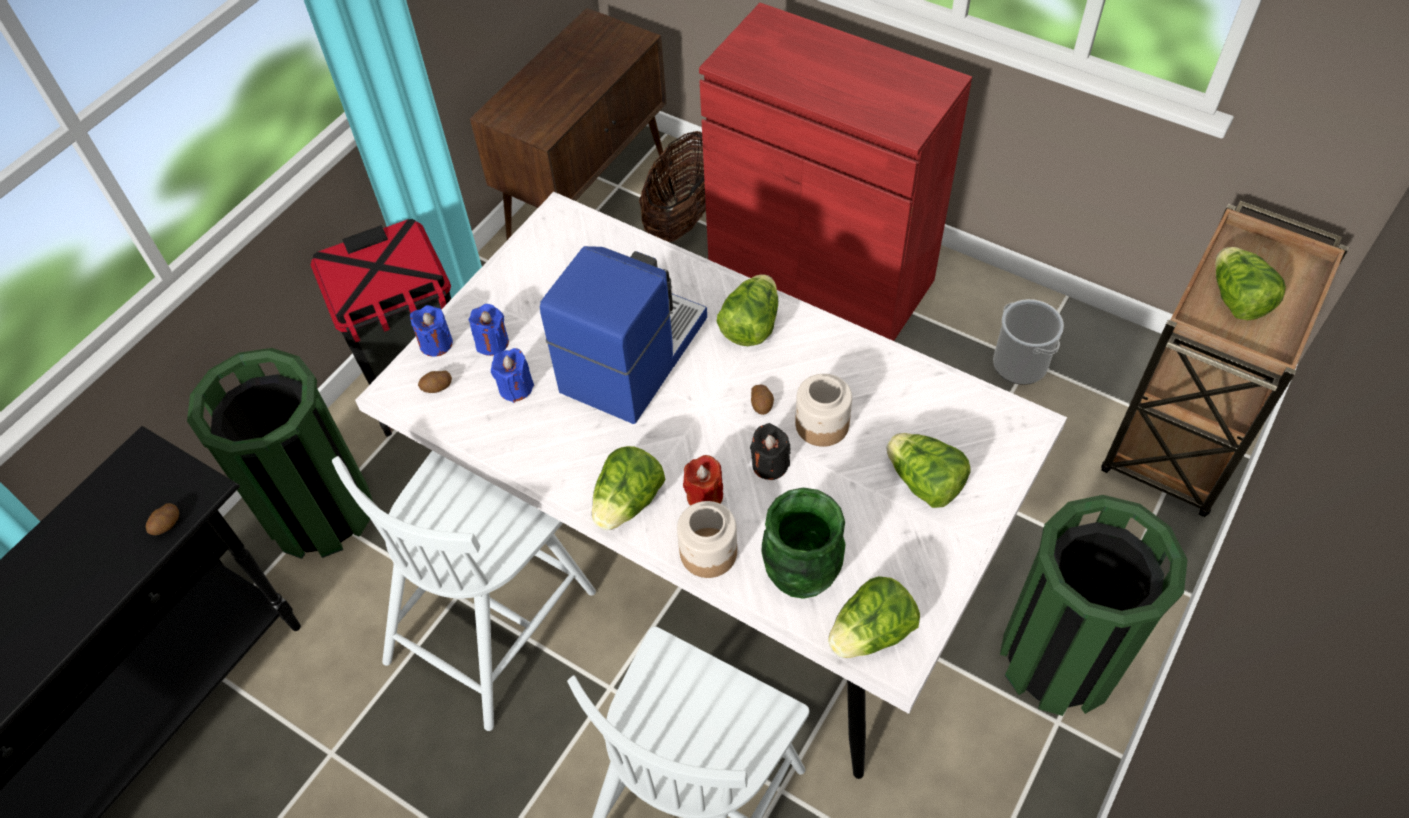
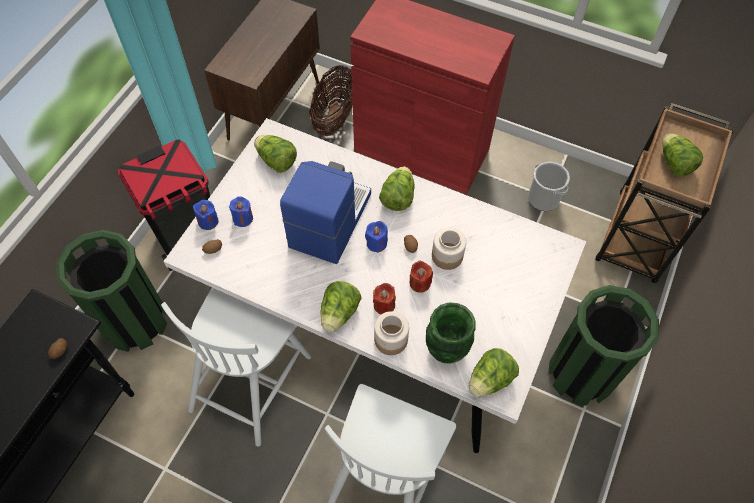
camera: 10 degrees left, 5 degrees up
blue candle [491,348,534,403] -> blue candle moved to [365,221,388,253]
black candle [750,423,791,480] -> red candle [410,261,433,293]
lettuce [886,433,971,508] -> lettuce moved to [254,135,297,173]

